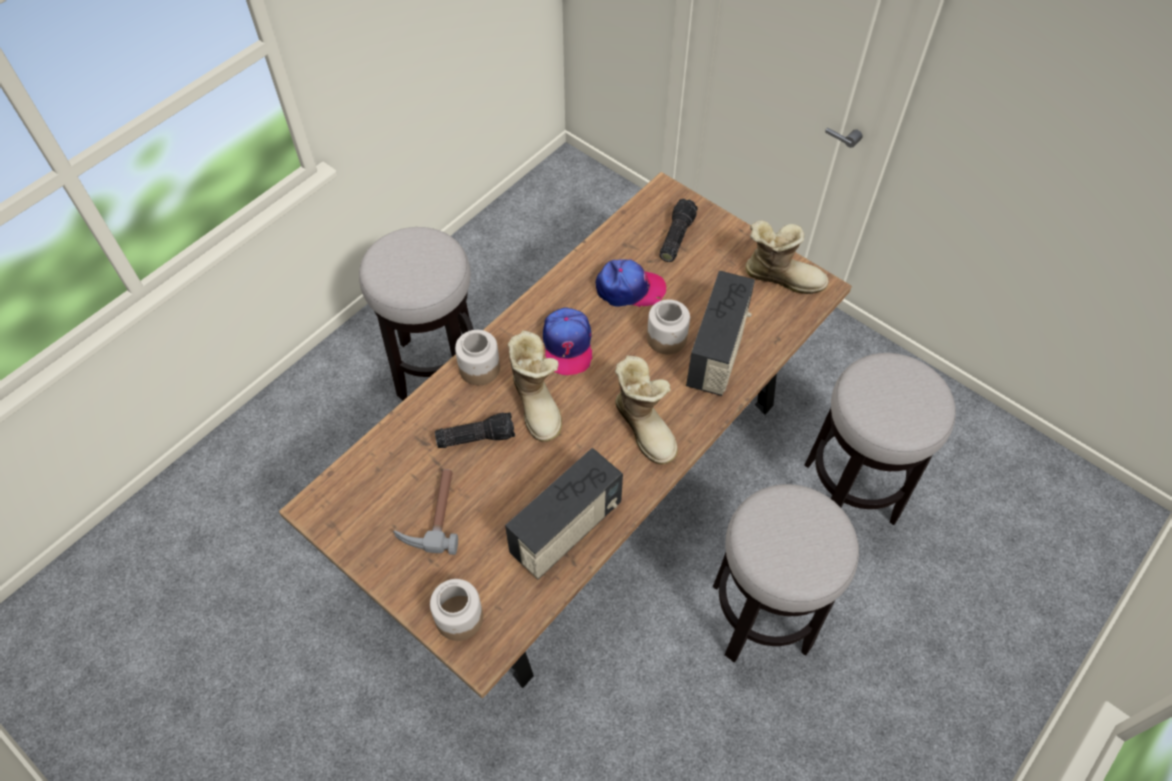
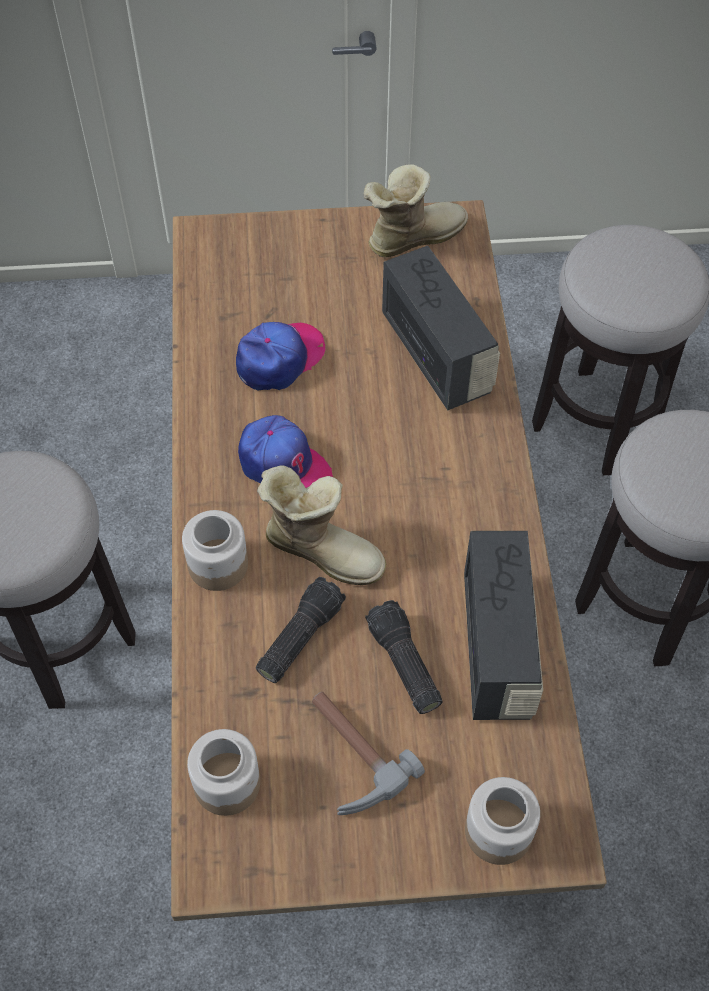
camera: 45 degrees left, 0 degrees up
boot [615,355,678,464] -> none
jar [647,299,690,355] -> jar moved to [187,729,260,816]
flashlight [660,199,698,262] -> flashlight moved to [365,600,443,714]

